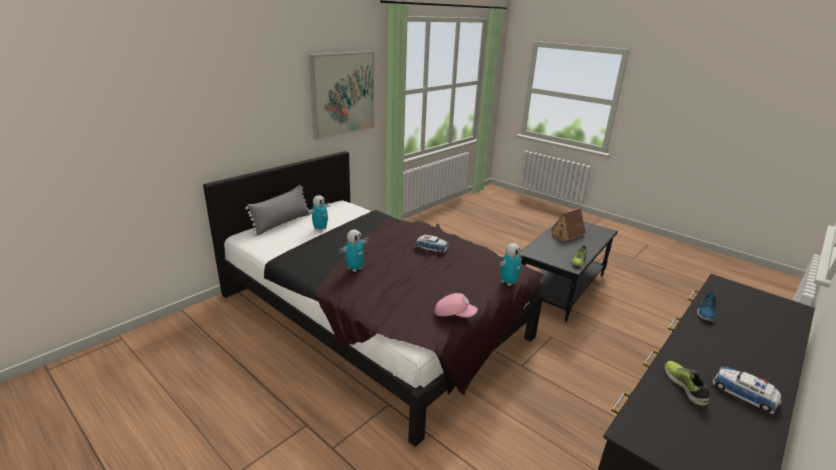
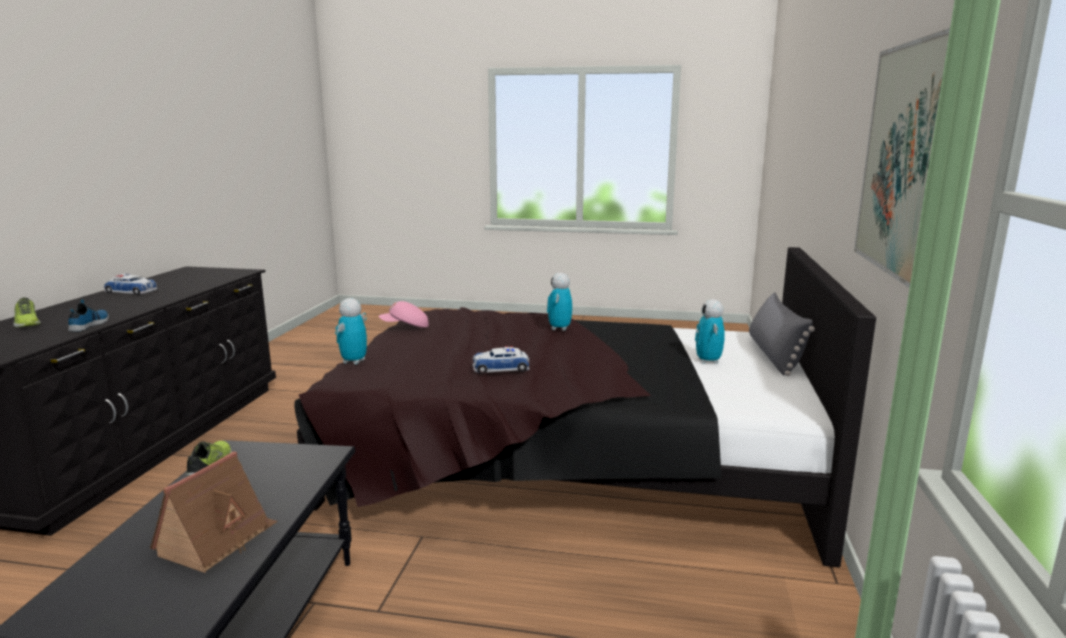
camera: 150 degrees right, 10 degrees down
shoe [665,361,709,406] -> shoe moved to [13,297,41,327]

